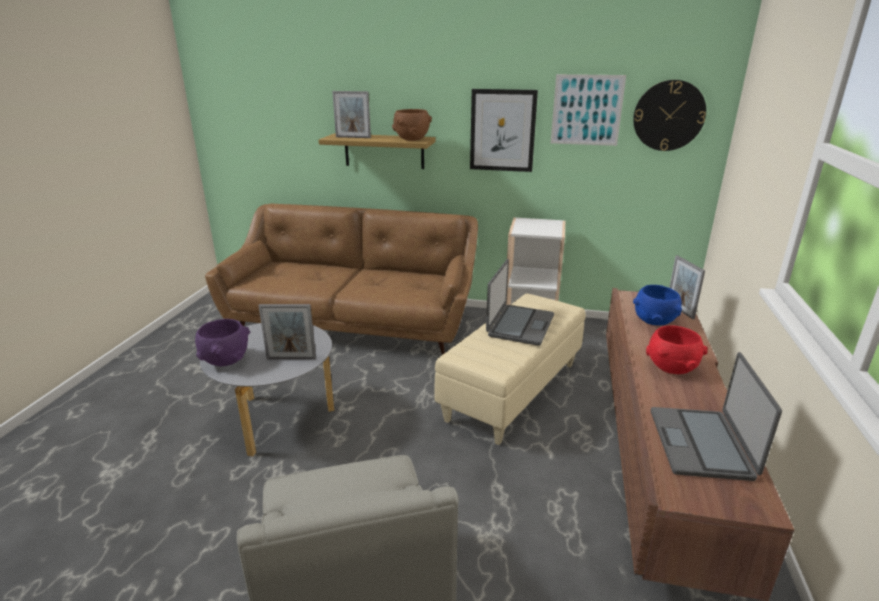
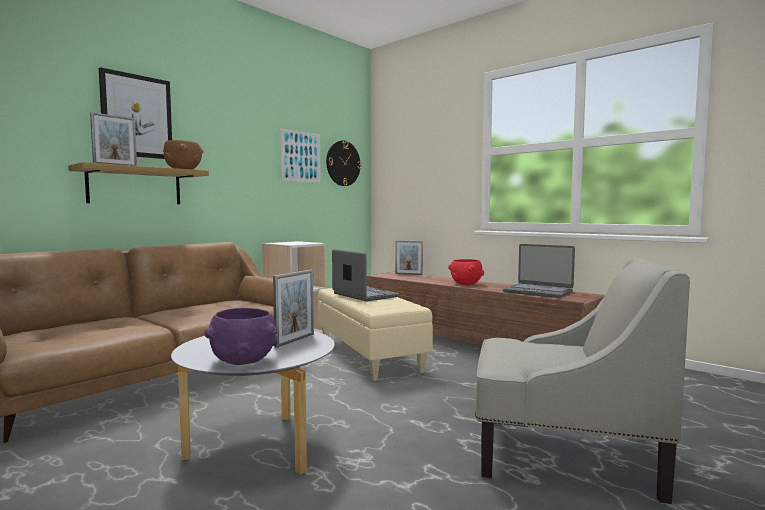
camera: 60 degrees left, 20 degrees down
picture [470,89,538,172] -> picture moved to [99,67,172,159]
blue bowl [633,285,682,326] -> none

